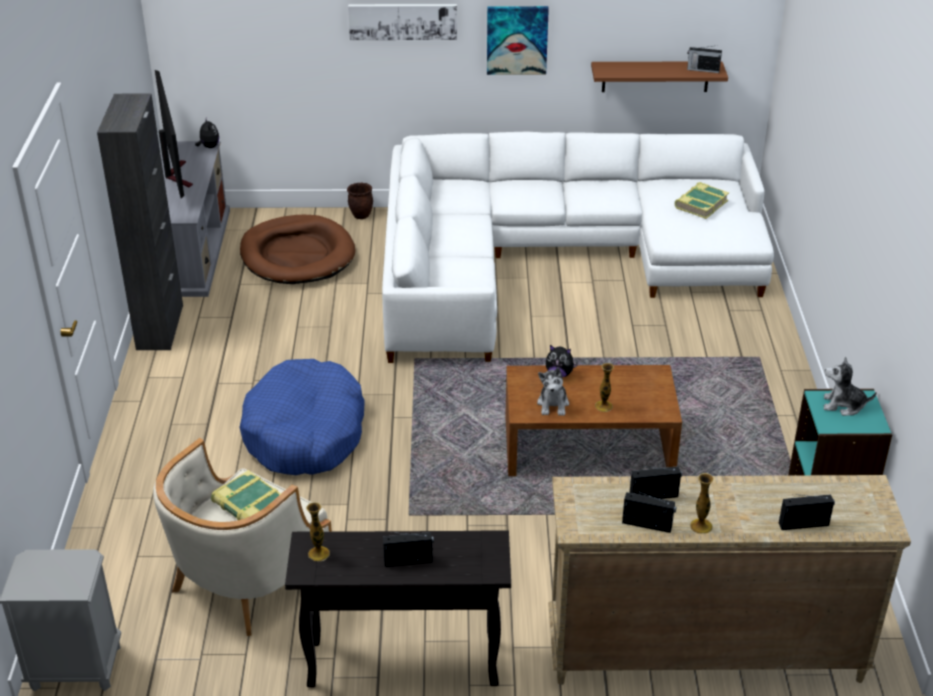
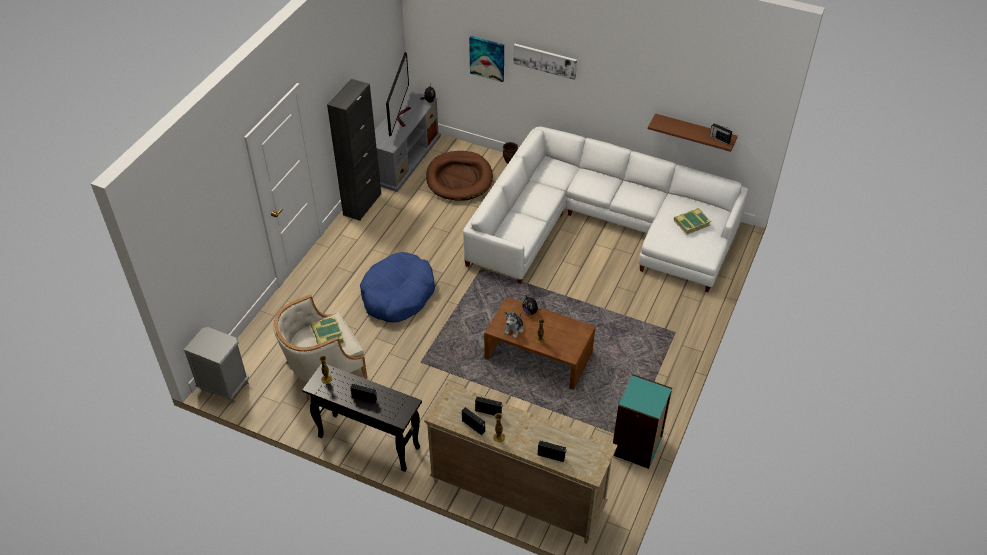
camera: 25 degrees right, 10 degrees up
picture [487,6,549,75] -> picture moved to [469,36,504,82]
plush toy [823,357,877,416] -> none

